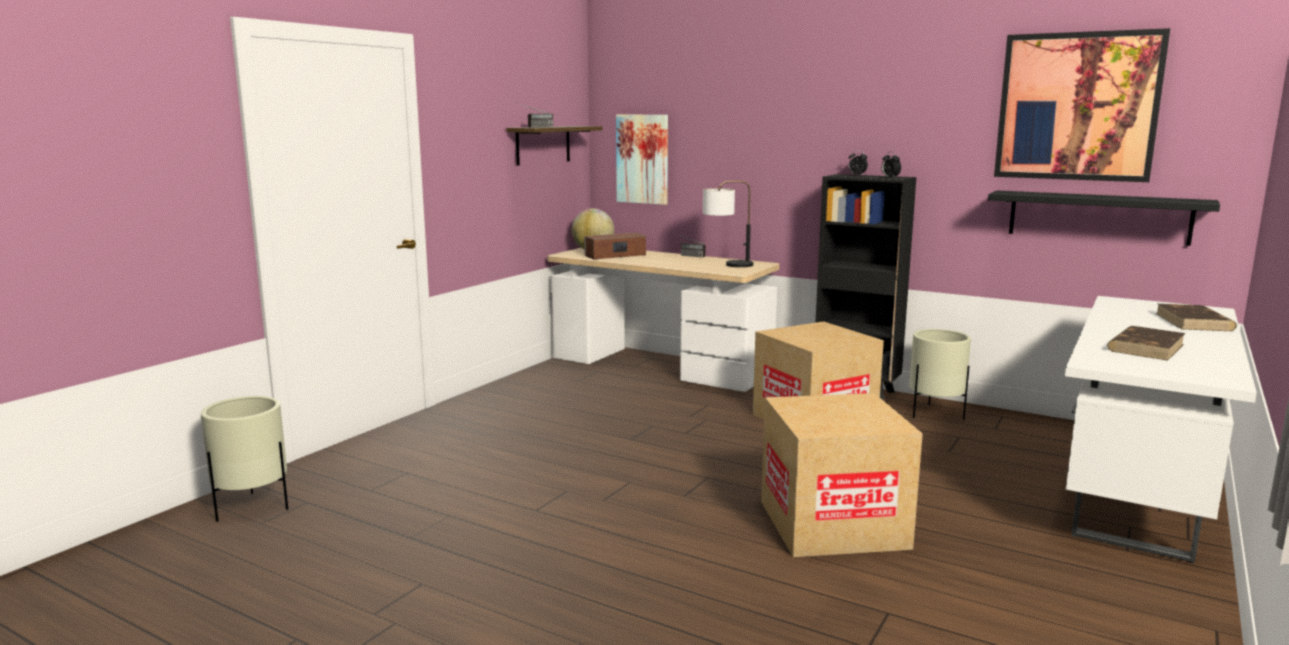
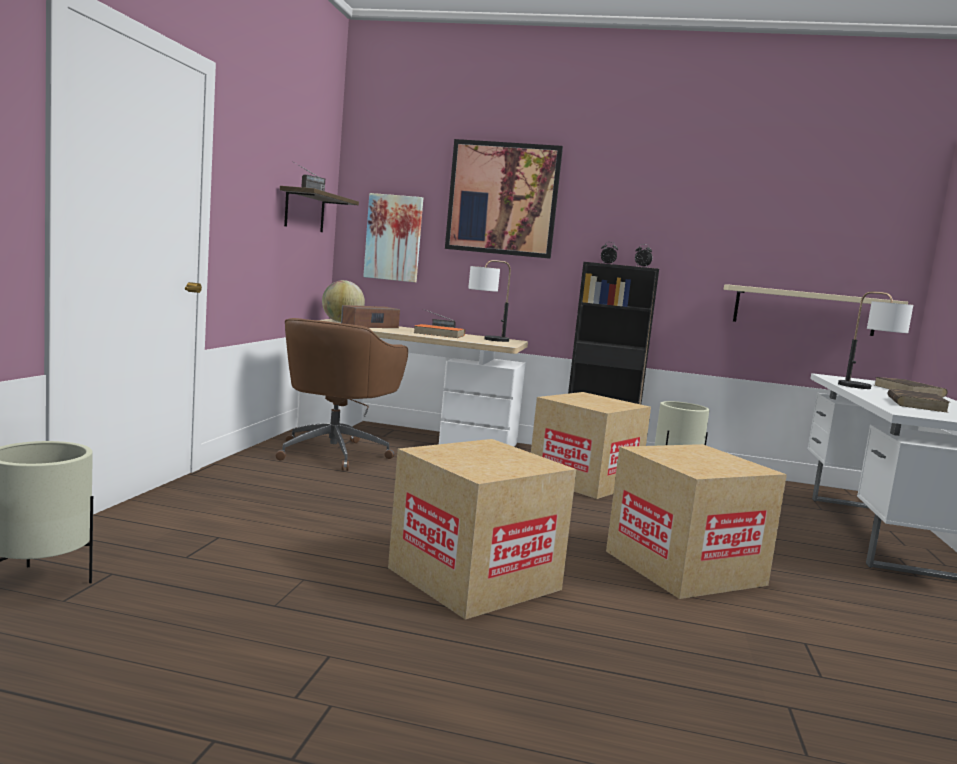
camera: 20 degrees left, 5 degrees down
black shelf [988,190,1220,246] -> beige shelf [724,285,908,336]
picture [994,28,1170,182] -> picture moved to [445,139,563,259]
none -> brown office chair [276,318,408,471]
none -> cardboard box [388,439,576,620]
none -> orange book [414,324,465,338]
none -> table lamp [838,291,913,389]

